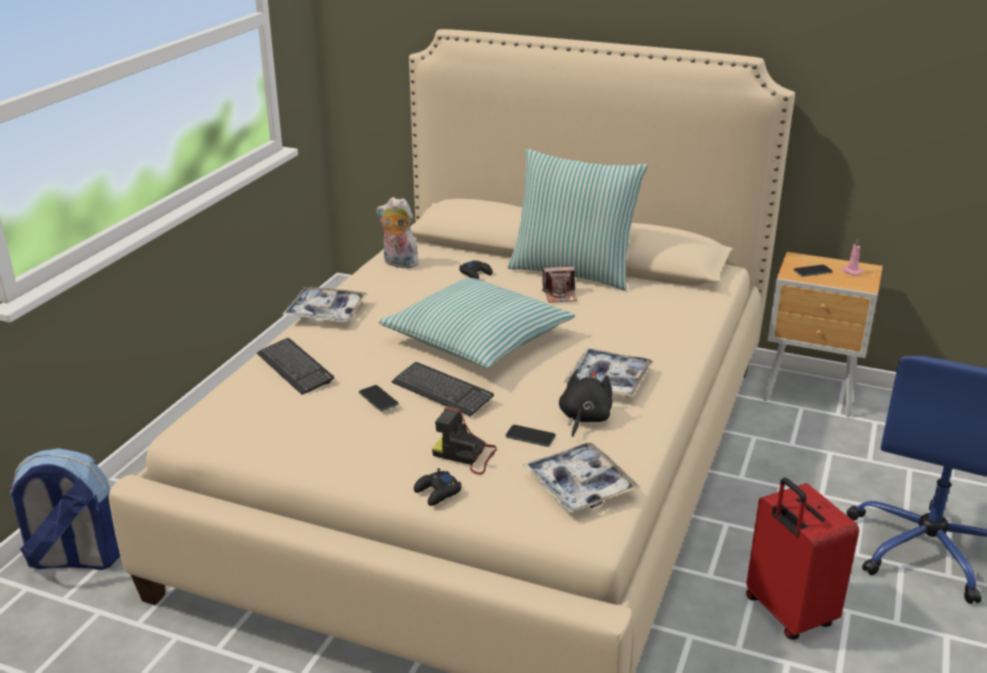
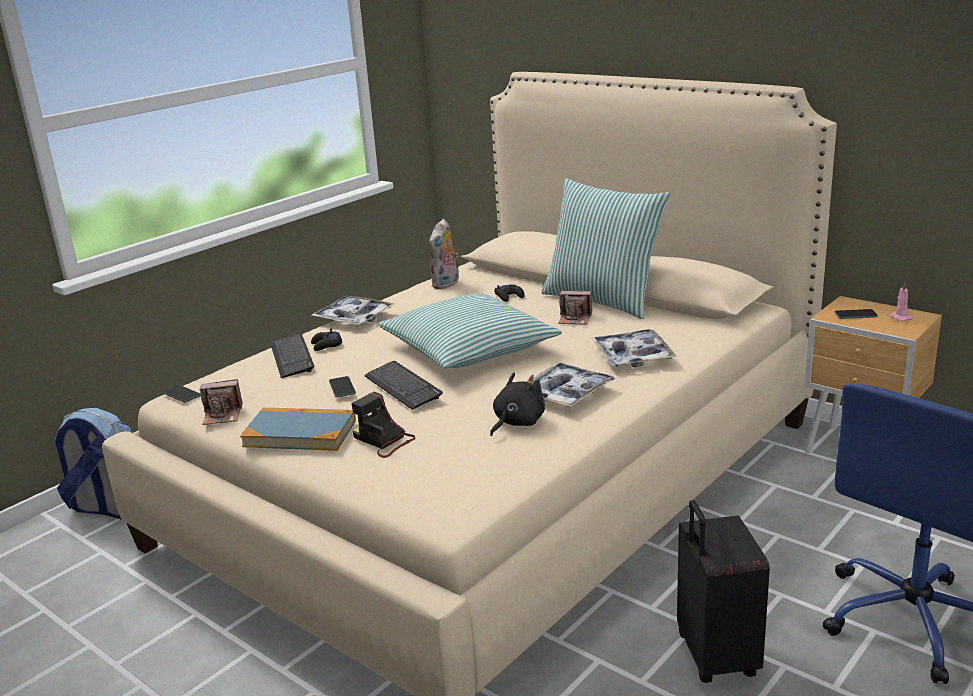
camera: 20 degrees right, 5 degrees down
plush toy [377,197,419,268] -> plush toy turned 105 degrees counterclockwise [429,219,459,289]
black game controller [414,468,462,506] -> black game controller moved to [311,329,343,351]
phone [505,425,556,447] -> phone moved to [162,385,201,403]
tray [523,442,640,512] -> tray moved to [592,329,676,367]
red suitcase [746,478,859,640] -> black suitcase [677,500,770,683]
none -> camera [200,379,242,425]
none -> book [240,407,356,451]

